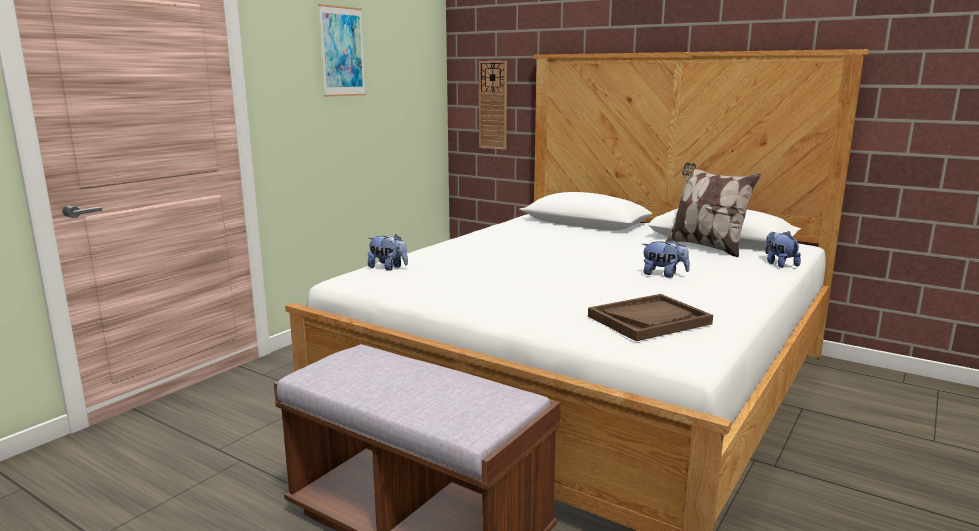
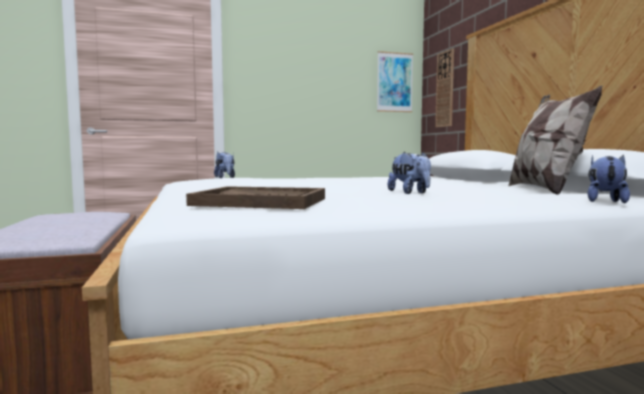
camera: 40 degrees right, 10 degrees down
picture [318,4,366,97] -> picture moved to [377,51,413,112]

